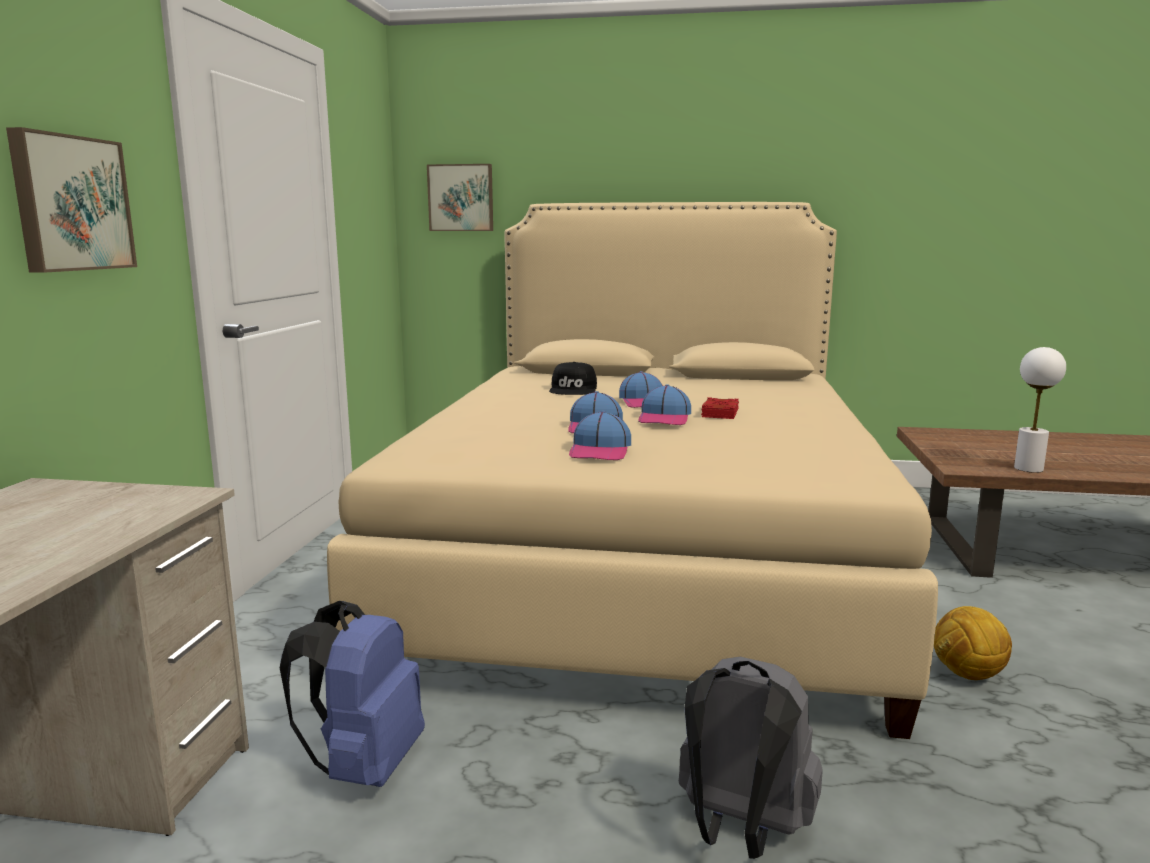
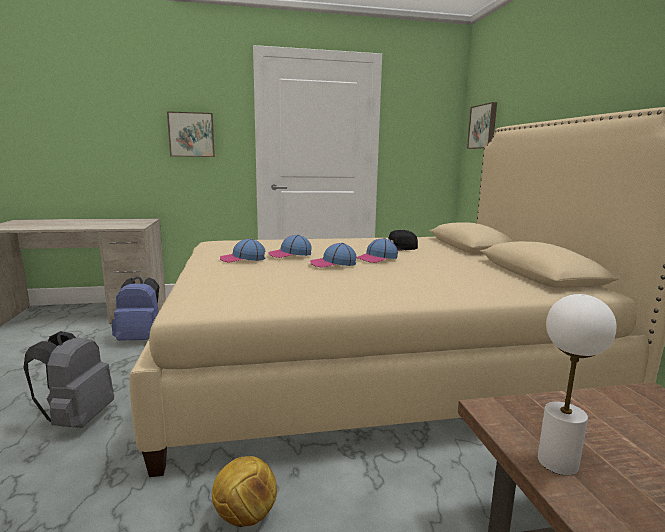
camera: 70 degrees right, 0 degrees up
red book [701,397,739,419] -> none

